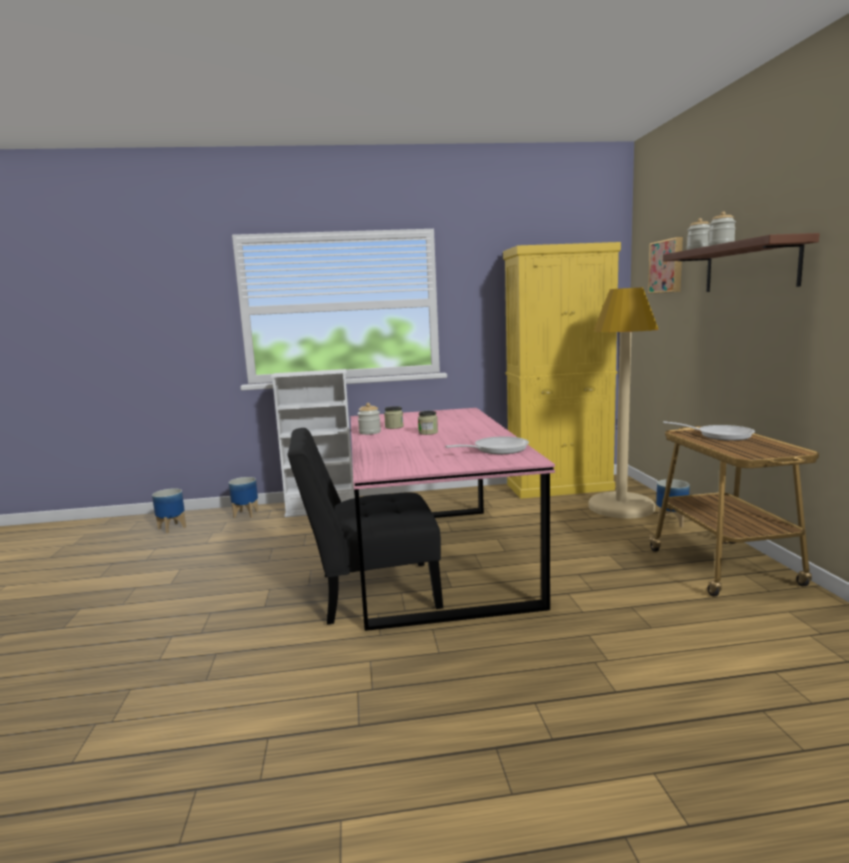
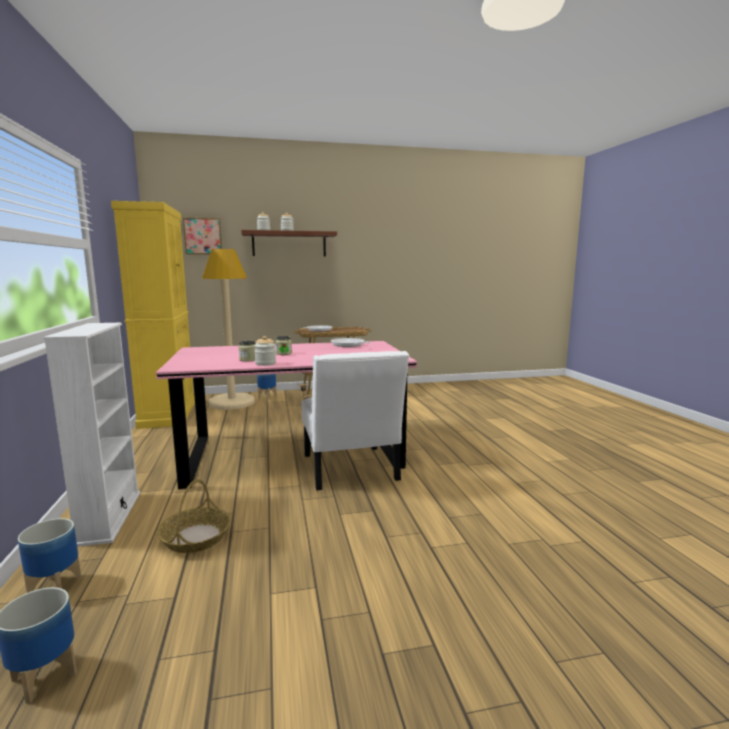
camera: 95 degrees left, 0 degrees up
black chair [287,428,443,624] -> white chair [302,351,409,490]
none -> basket [157,479,231,553]

